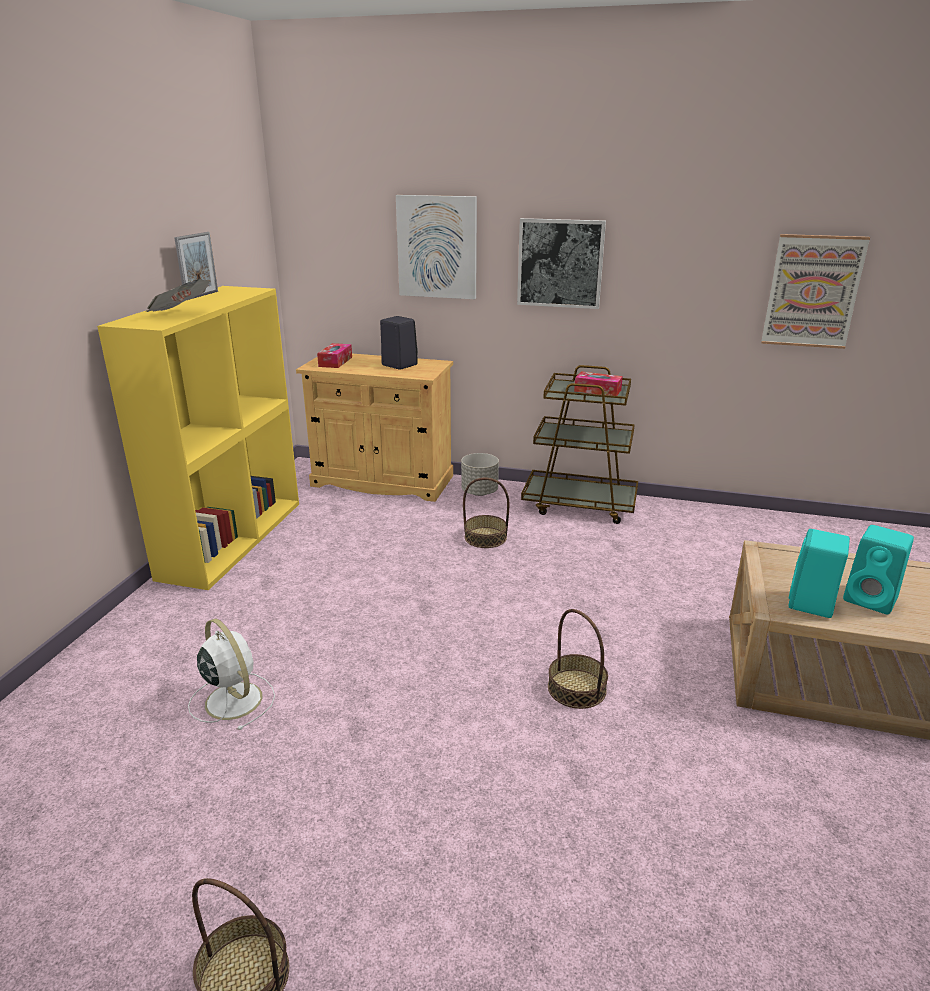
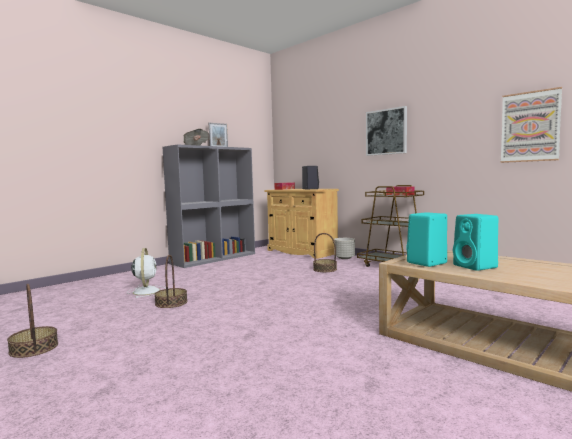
camera: 30 degrees right, 20 degrees down
yellow bookcase [97,286,299,590] -> grey bookcase [163,144,255,268]
picture [396,195,477,299] -> none
basket [548,609,608,709] -> basket moved to [154,255,188,308]

